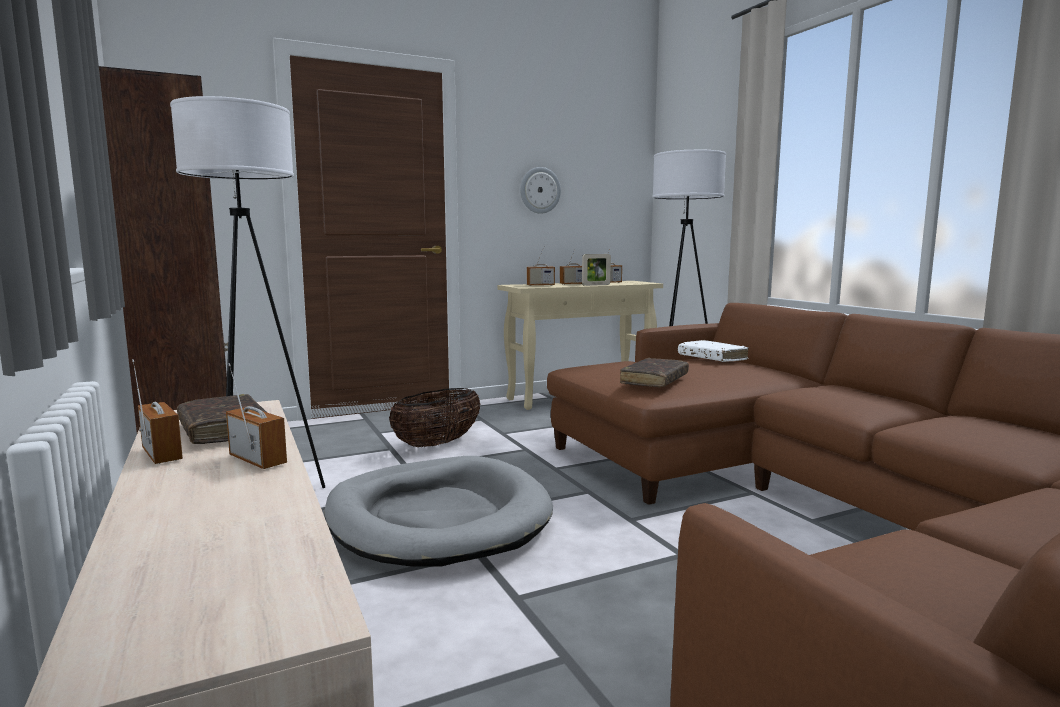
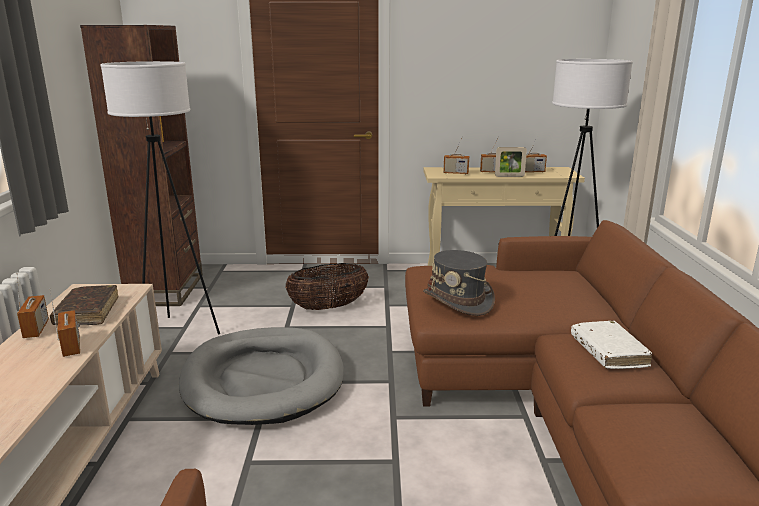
camera: 25 degrees right, 10 degrees up
wall clock [520,167,561,214] -> none
brown book [620,358,689,388] -> grey hat [423,250,495,316]
white book [678,340,749,362] -> white book moved to [571,321,652,369]

